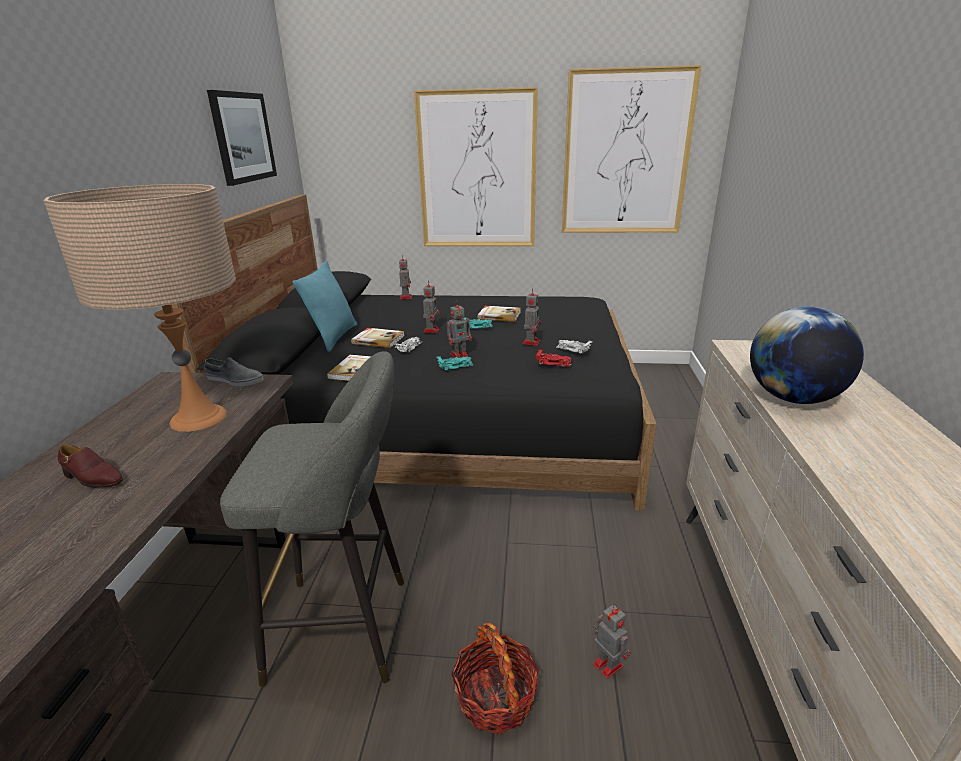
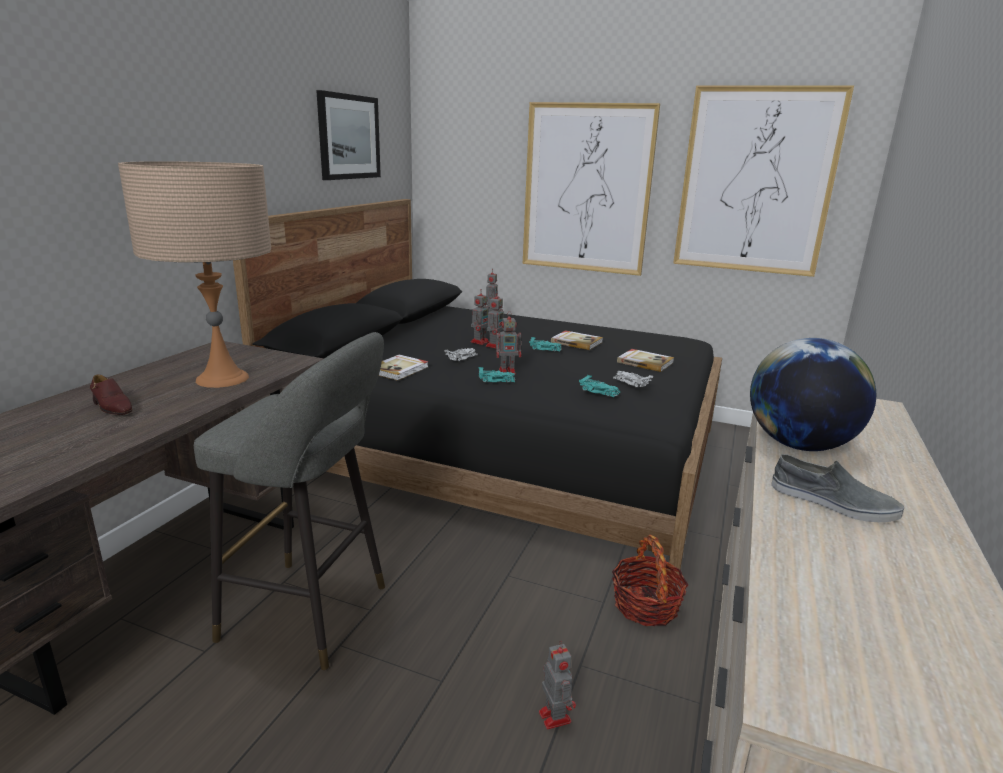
camera: 15 degrees right, 5 degrees down
grey shoe [205,358,264,386] -> grey shoe moved to [771,454,904,522]
turquoise pillow [293,261,357,352] -> none
book [351,328,404,348] -> book moved to [617,349,674,372]
basket [451,623,540,734] -> basket moved to [612,535,688,626]
toy robot [522,288,541,346] -> toy robot moved to [471,289,489,345]
red toy car [535,349,572,367] -> turquoise toy car [579,375,620,397]

